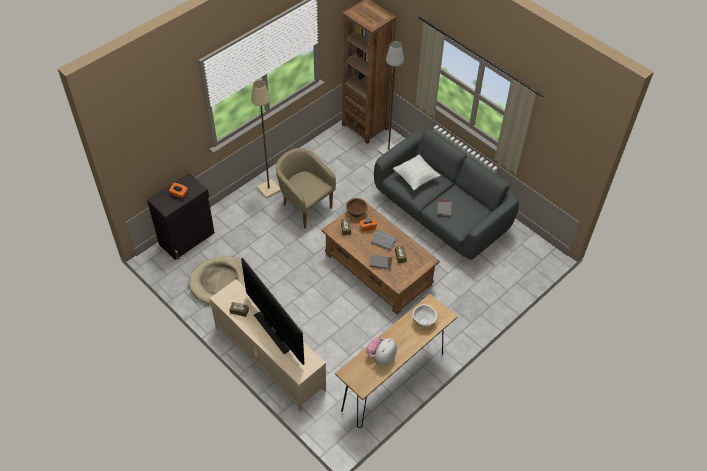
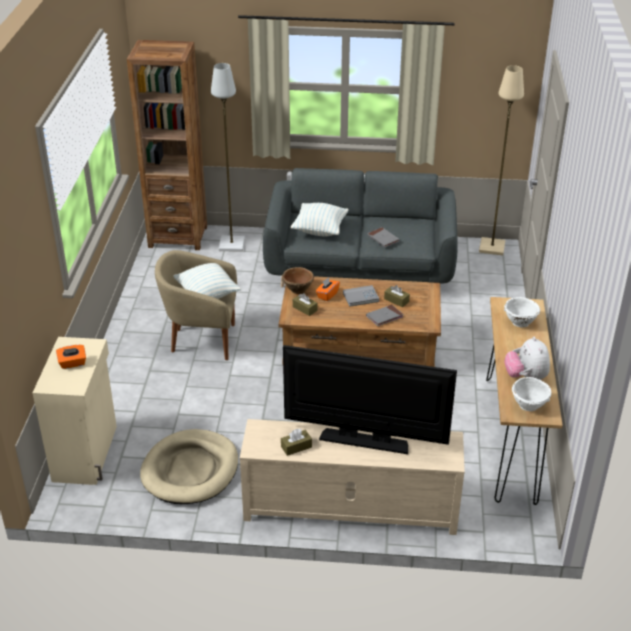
camera: 40 degrees left, 15 degrees down
black cabinet [147,173,215,260] -> beige cabinet [33,337,117,485]
beige floor lamp [251,80,281,199] -> beige floor lamp moved to [479,65,524,255]
none -> pillow [173,263,241,299]
none -> white bowl [512,377,551,411]

